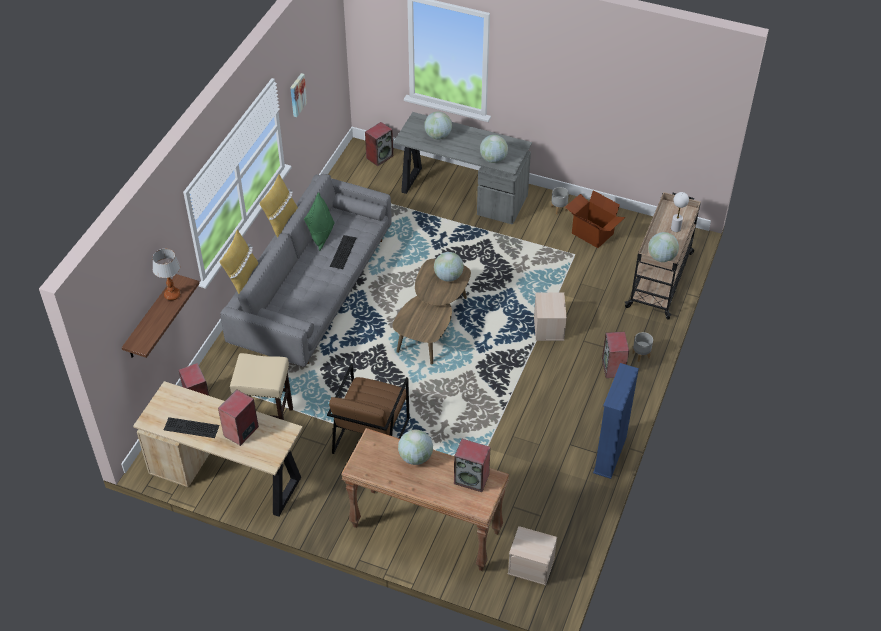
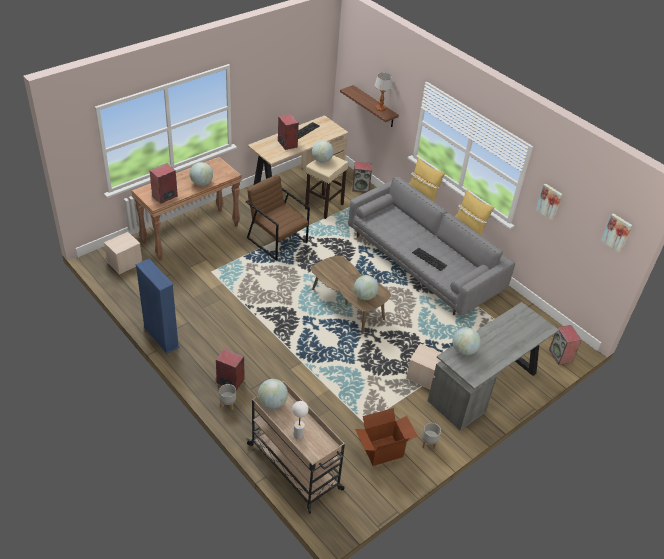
camera: 115 degrees right, 5 degrees down
green pillow [304,192,334,251] -> none
globe [424,112,452,139] -> globe moved to [312,140,334,163]
beige storage box [534,292,567,341] -> beige storage box moved to [406,344,441,390]
none -> picture [601,213,632,253]

